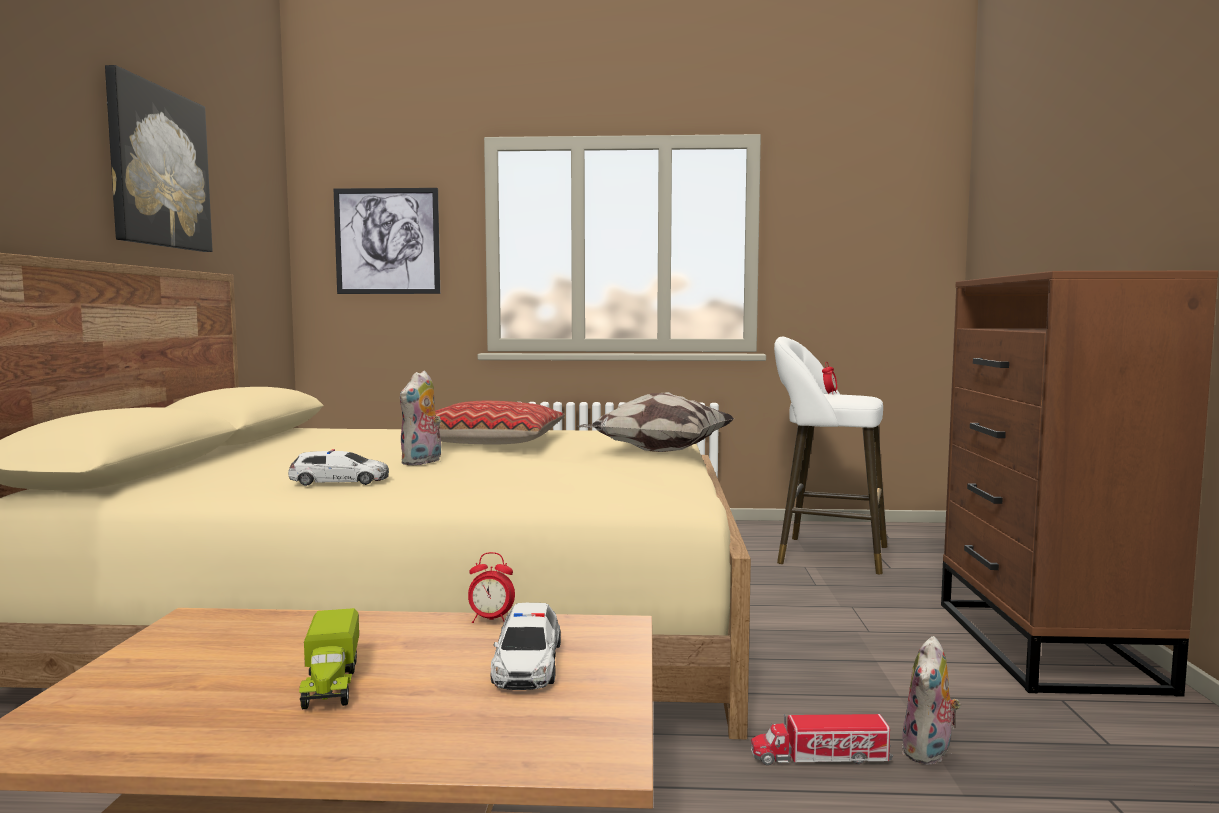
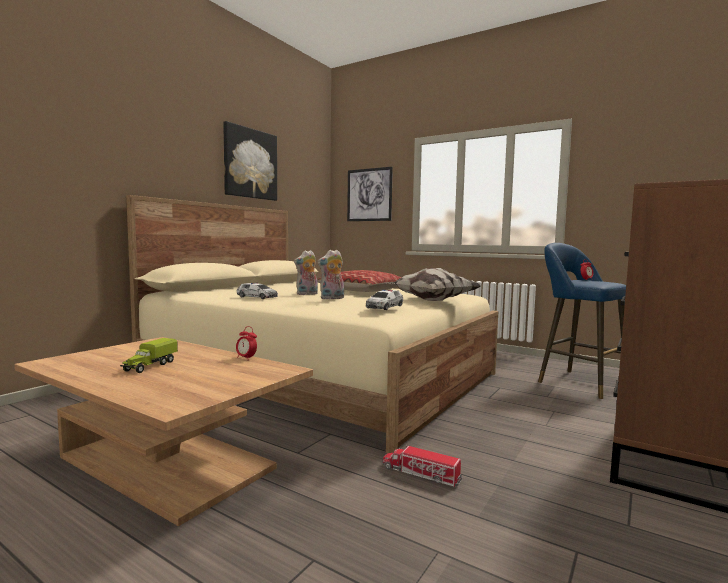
camera: 30 degrees right, 0 degrees up
toy car [491,603,561,690] -> toy car moved to [366,290,403,310]
white stool [774,337,887,574] -> blue stool [538,243,626,399]
plush toy [902,636,961,765] -> plush toy moved to [317,250,344,299]

